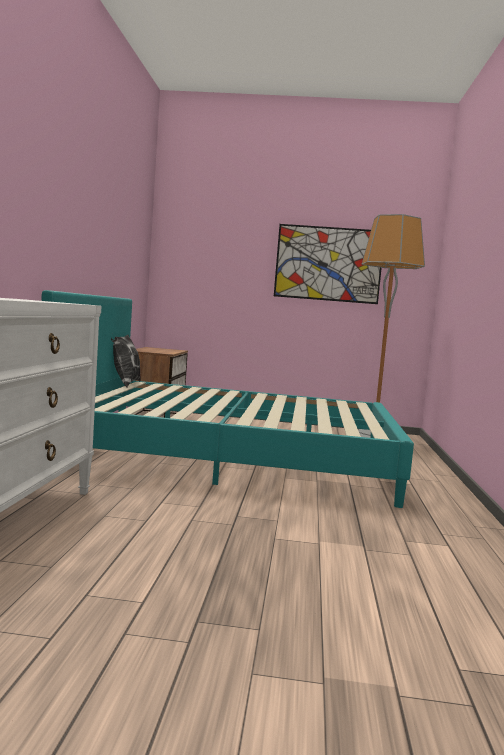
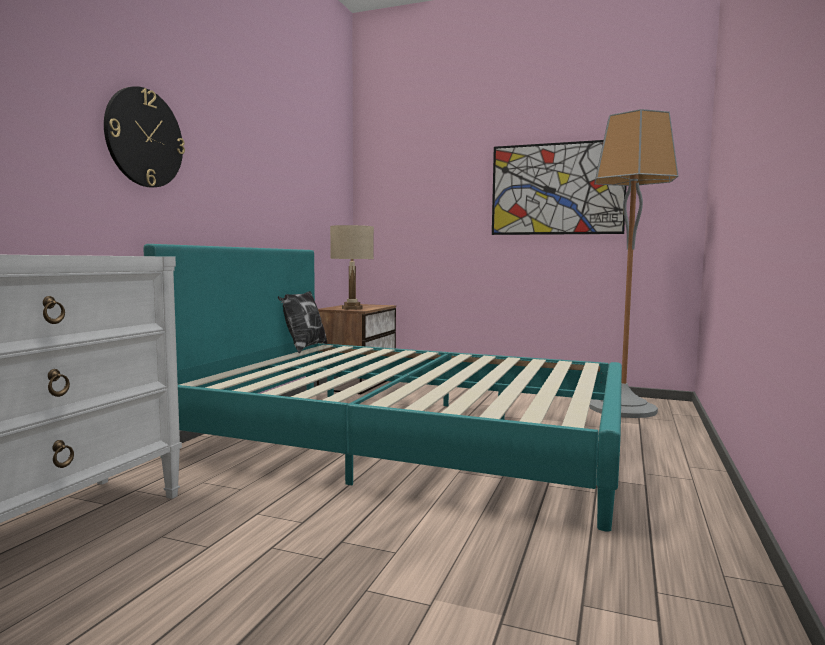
camera: 15 degrees right, 0 degrees up
none -> wall clock [104,86,185,187]
none -> beige table lamp [330,225,374,310]

